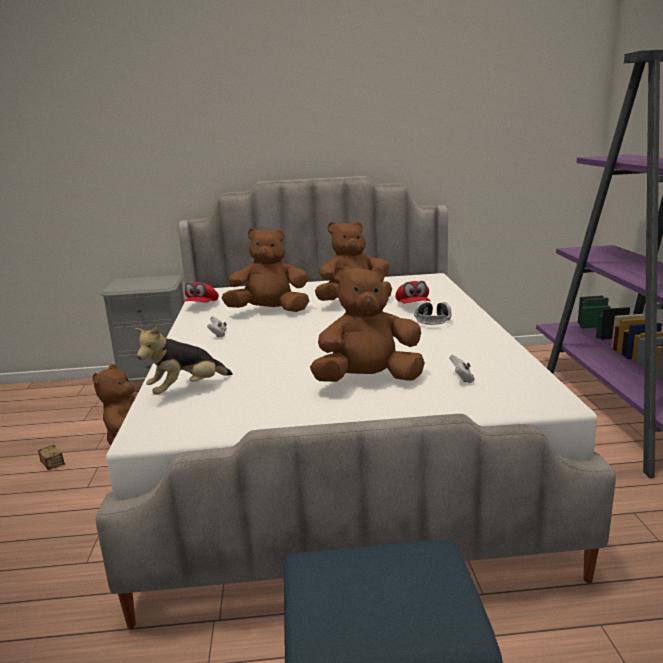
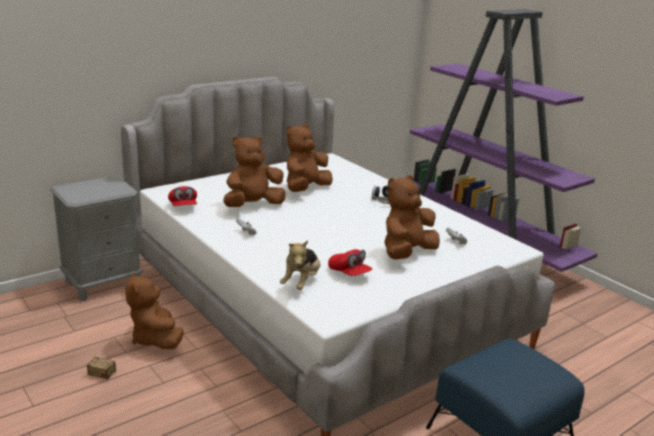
camera: 35 degrees left, 5 degrees up
red cap [395,281,431,303] -> red cap moved to [328,249,372,276]

